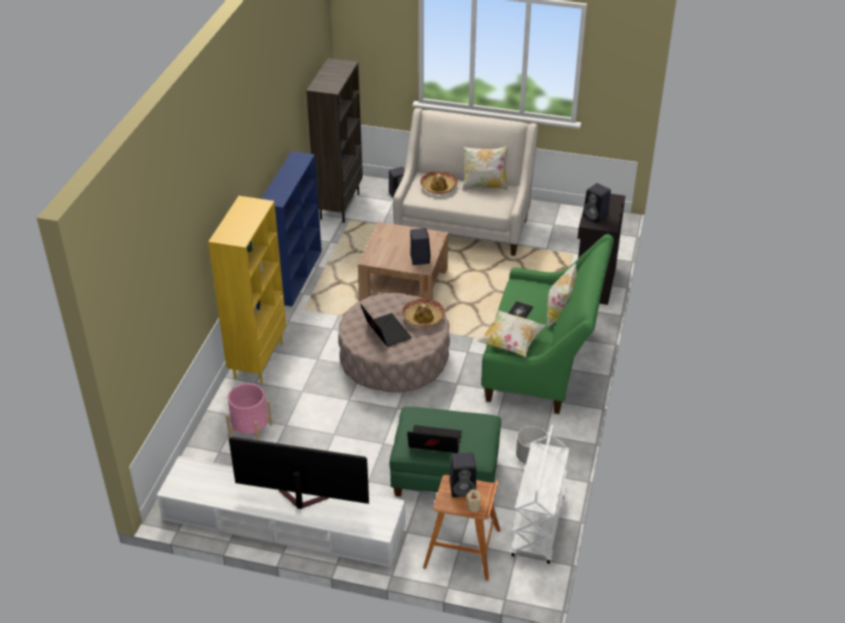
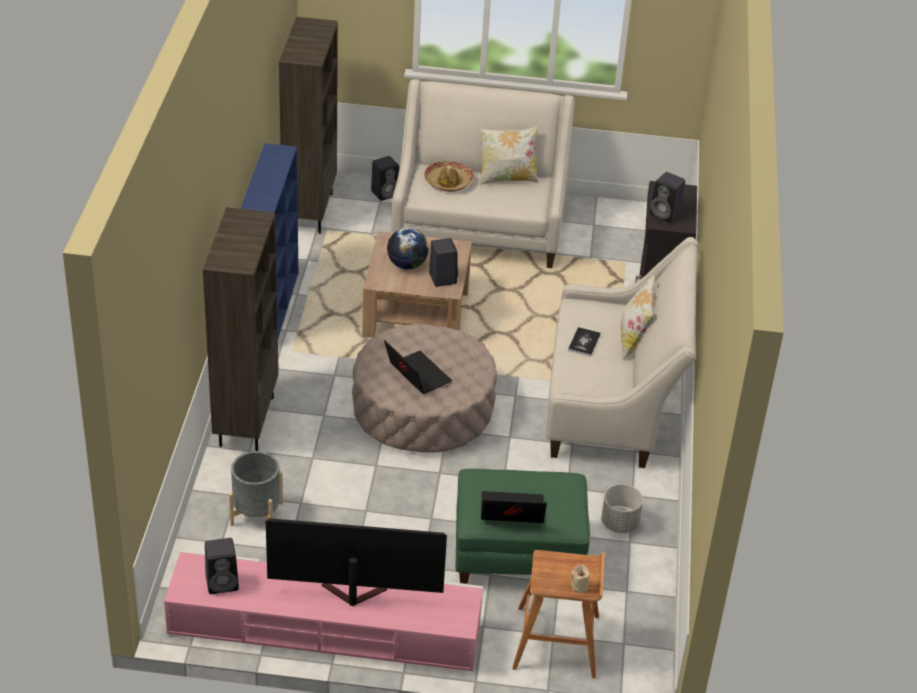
camera: 10 degrees left, 0 degrees up
white tv stand [157,456,405,567] -> pink tv stand [164,550,483,671]
yellow bookcase [208,196,286,383] -> brown bookcase [203,207,279,451]
pink planter [226,383,273,441] -> grey planter [229,451,283,526]
hat [402,299,445,327] -> none
black speaker [450,452,476,497] -> black speaker moved to [205,538,239,594]
pillow [477,310,545,357] -> none
green sofa [481,234,614,414] -> beige sofa [546,237,698,468]
white cart [511,425,569,564] -> none
none -> globe [387,228,429,269]

